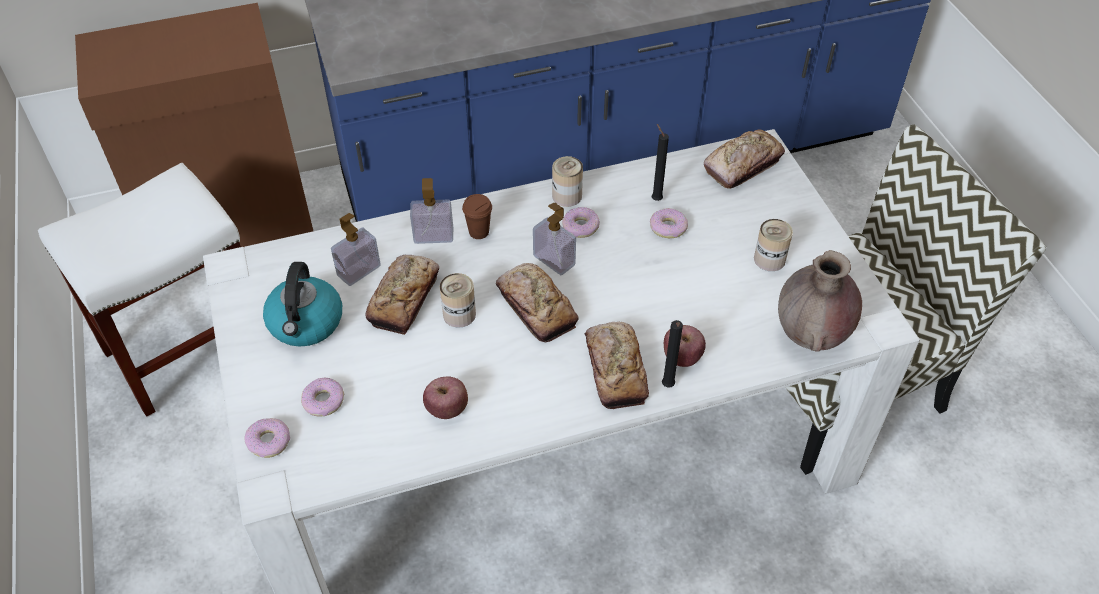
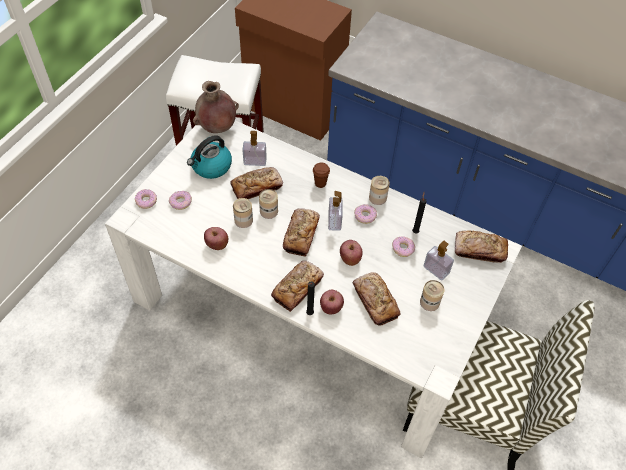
camera: 45 degrees right, 5 degrees up
soap dispenser [410,178,453,244] -> soap dispenser moved to [423,241,454,281]
brown vase [778,250,862,352] -> brown vase moved to [193,81,239,133]
none -> can [233,198,253,228]
none -> apple [340,240,363,266]
none -> bread [353,272,401,326]

